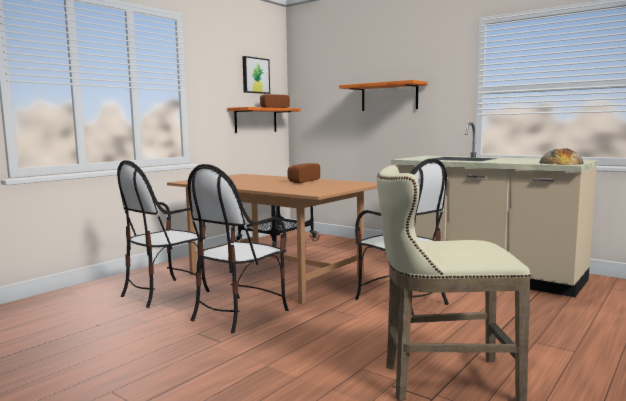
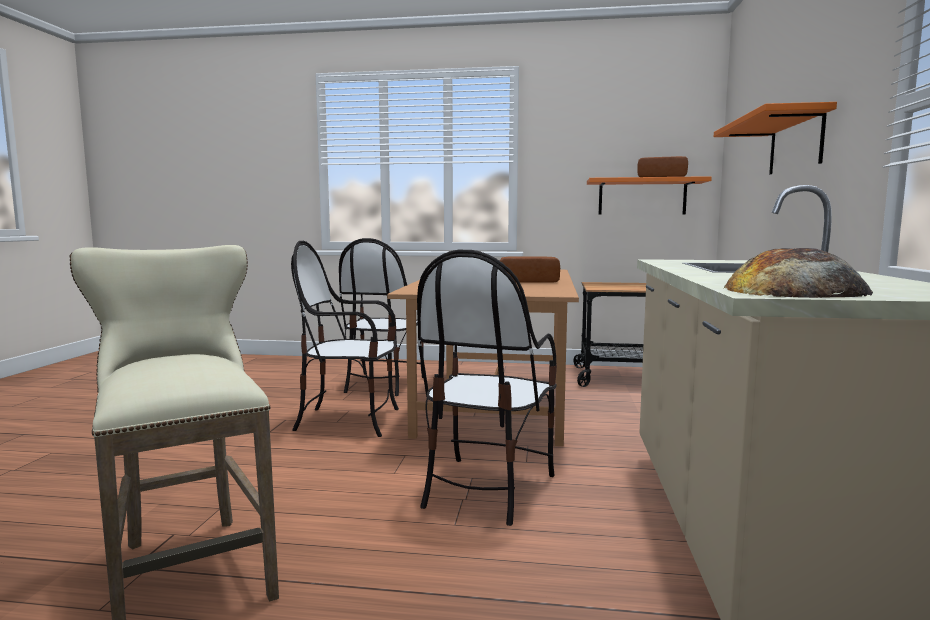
camera: 60 degrees right, 0 degrees up
chair [117,160,210,308] -> chair turned 90 degrees counterclockwise [339,238,423,396]
picture [242,56,270,94] -> none

